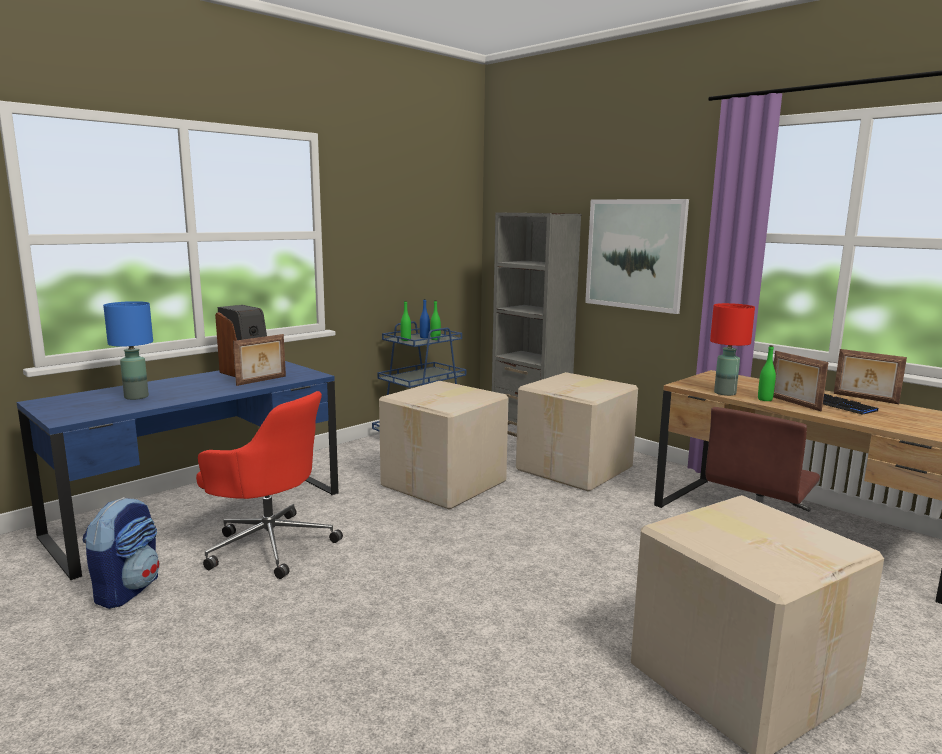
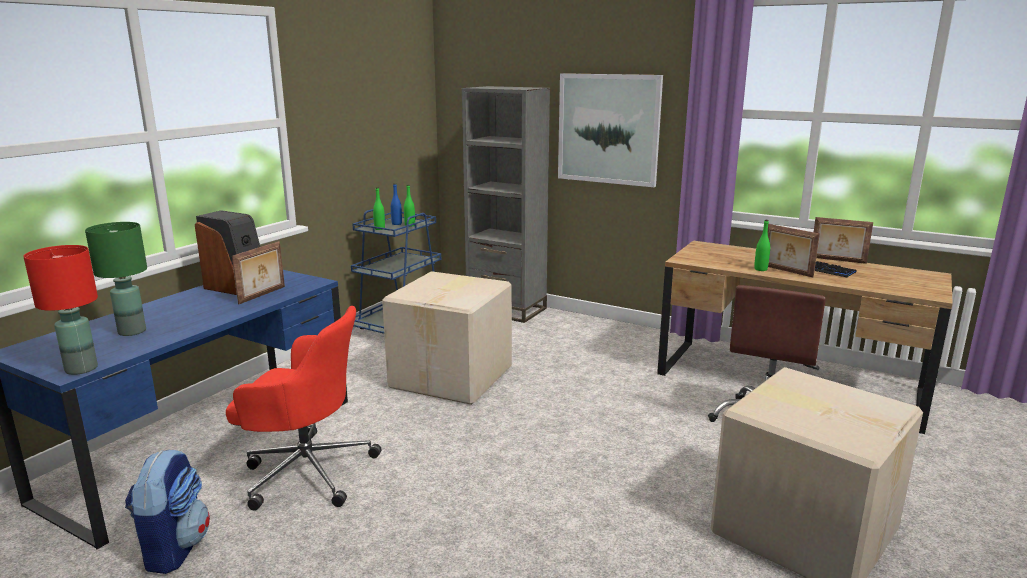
camera: 15 degrees left, 5 degrees up
blue table lamp [103,301,153,400] -> green table lamp [85,222,147,336]
cardboard box [516,372,638,492] -> none
red table lamp [710,303,755,396] -> red table lamp moved to [23,245,98,375]

